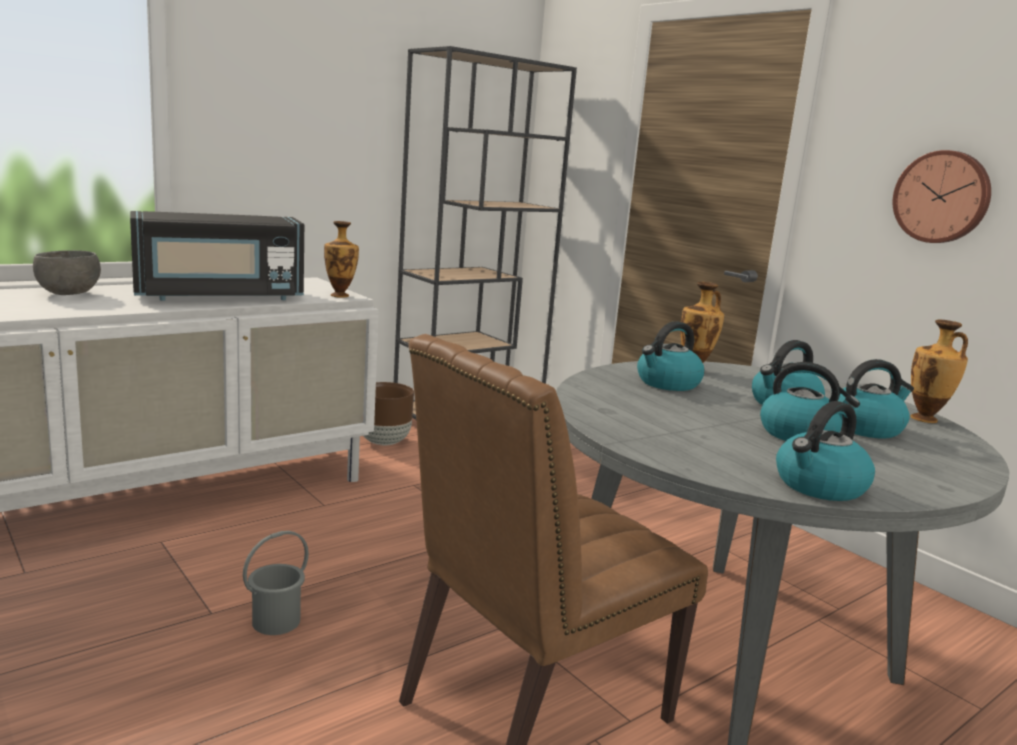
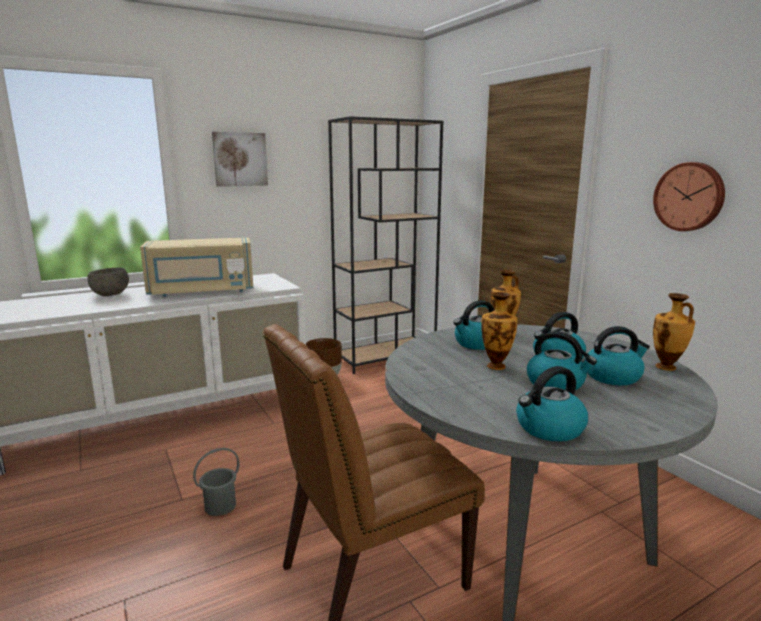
camera: 10 degrees right, 0 degrees up
black microwave [130,211,304,301] -> beige microwave [140,237,253,297]
vase [324,221,359,298] -> vase moved to [481,292,518,370]
none -> picture [212,132,268,187]

